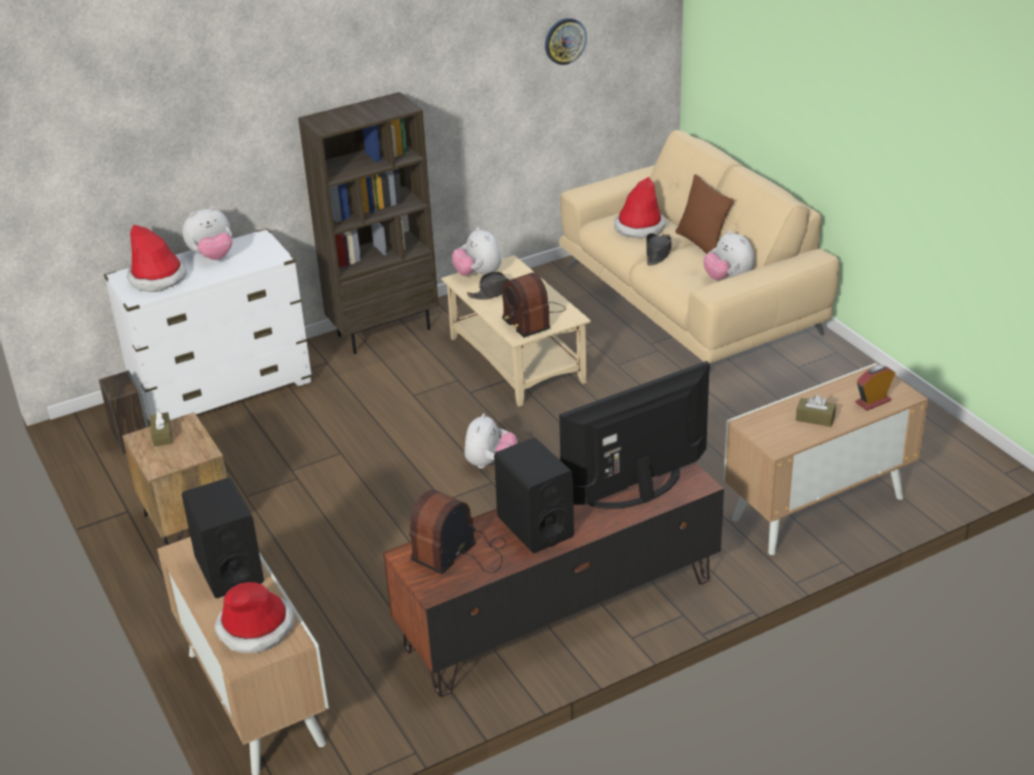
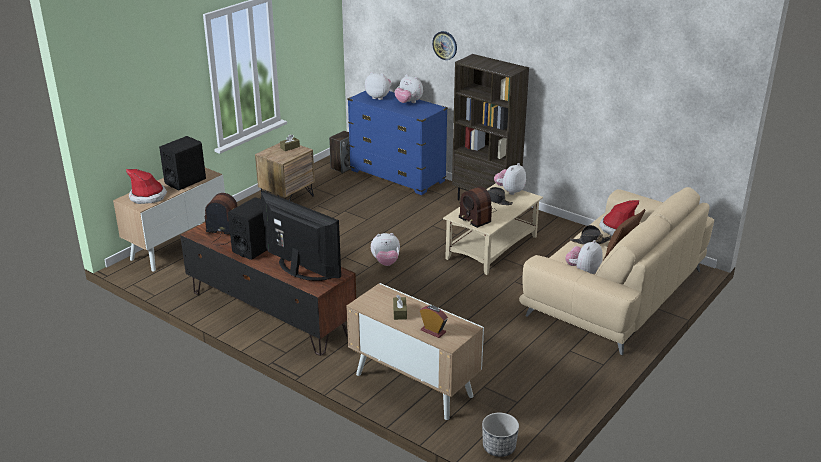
camera: 65 degrees right, 5 degrees down
white dresser [104,228,312,421] -> blue dresser [347,91,448,195]
hat [127,224,187,292] -> plush toy [365,72,391,100]
radio [502,272,566,338] -> radio turned 75 degrees counterclockwise [459,186,497,228]
wall clock [545,18,587,65] -> wall clock moved to [432,31,457,60]
none -> planter [482,413,519,457]

